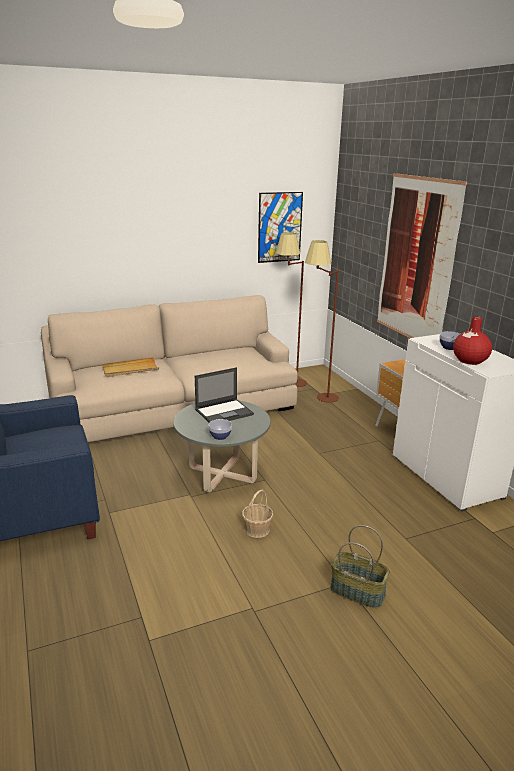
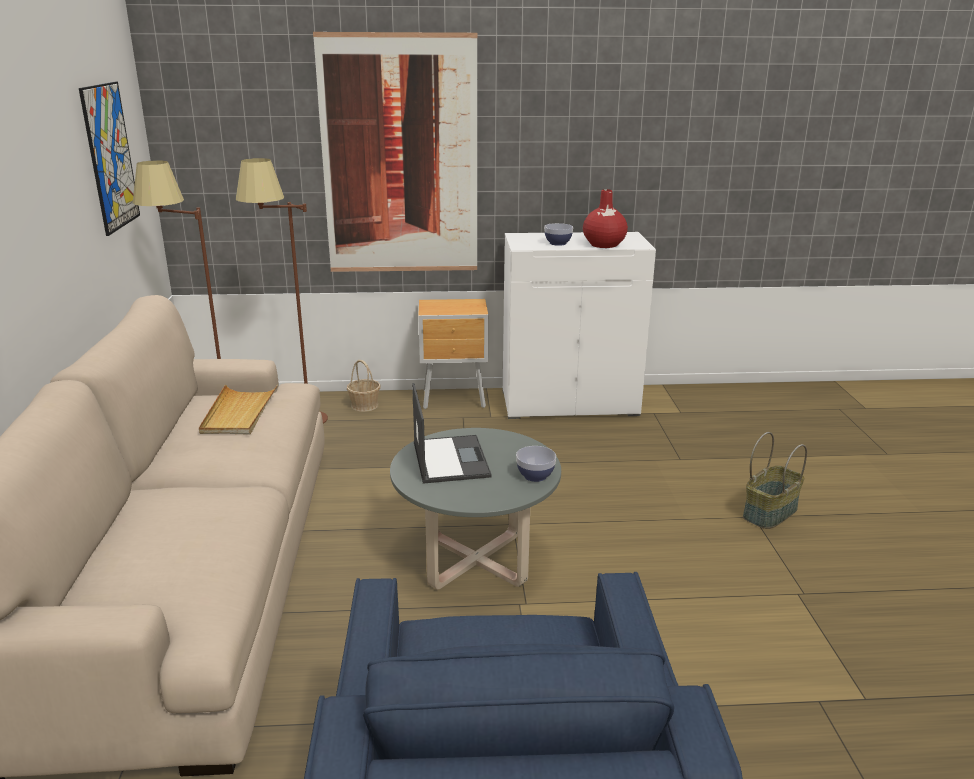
camera: 70 degrees left, 0 degrees up
beige tray [102,357,159,377] -> beige tray moved to [199,384,278,434]
basket [242,490,273,538] -> basket moved to [347,360,381,412]

